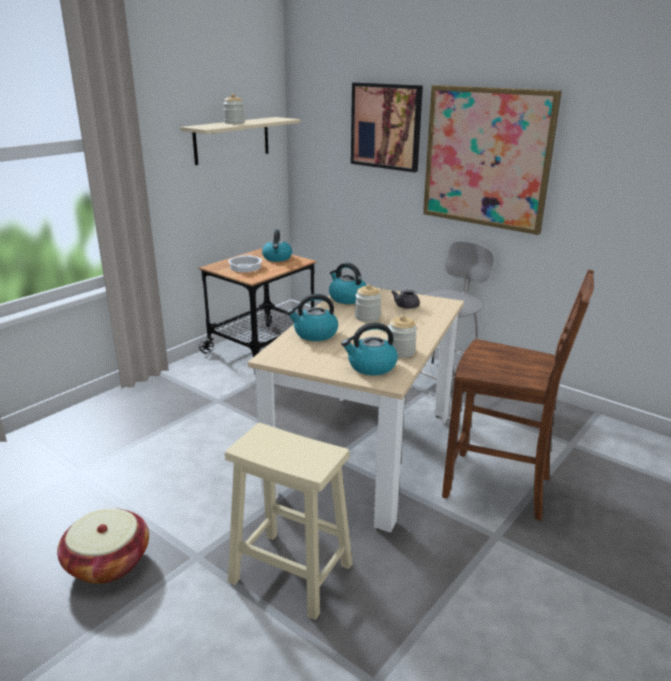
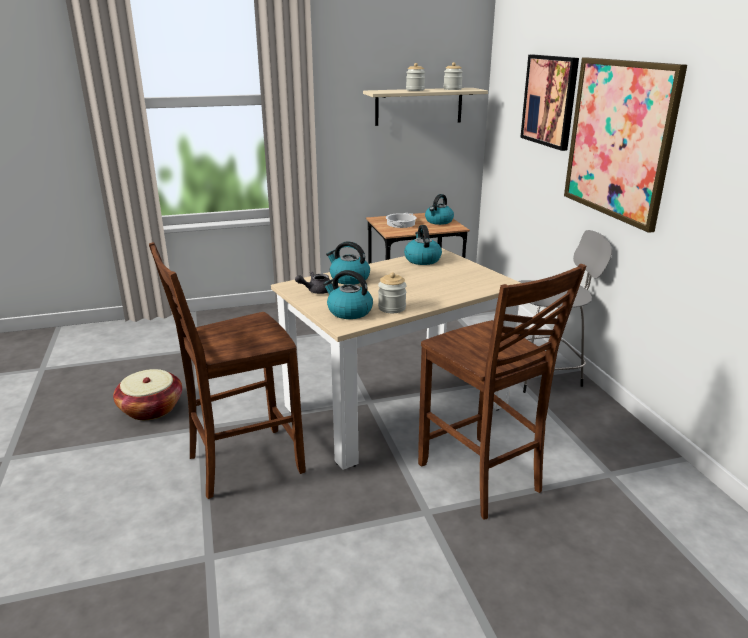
camera: 35 degrees right, 0 degrees up
beige stool [225,423,352,620] -> brown chair [149,242,306,499]
jar [355,284,381,322] -> jar moved to [444,62,463,90]
grey teapot [391,290,420,309] -> grey teapot moved to [295,271,333,294]

